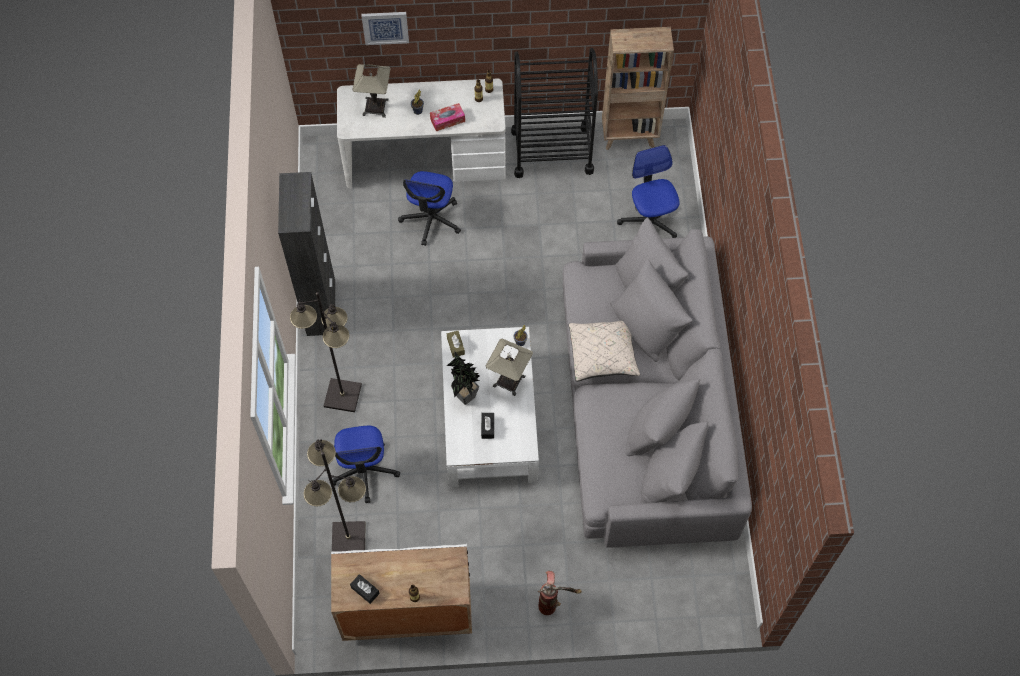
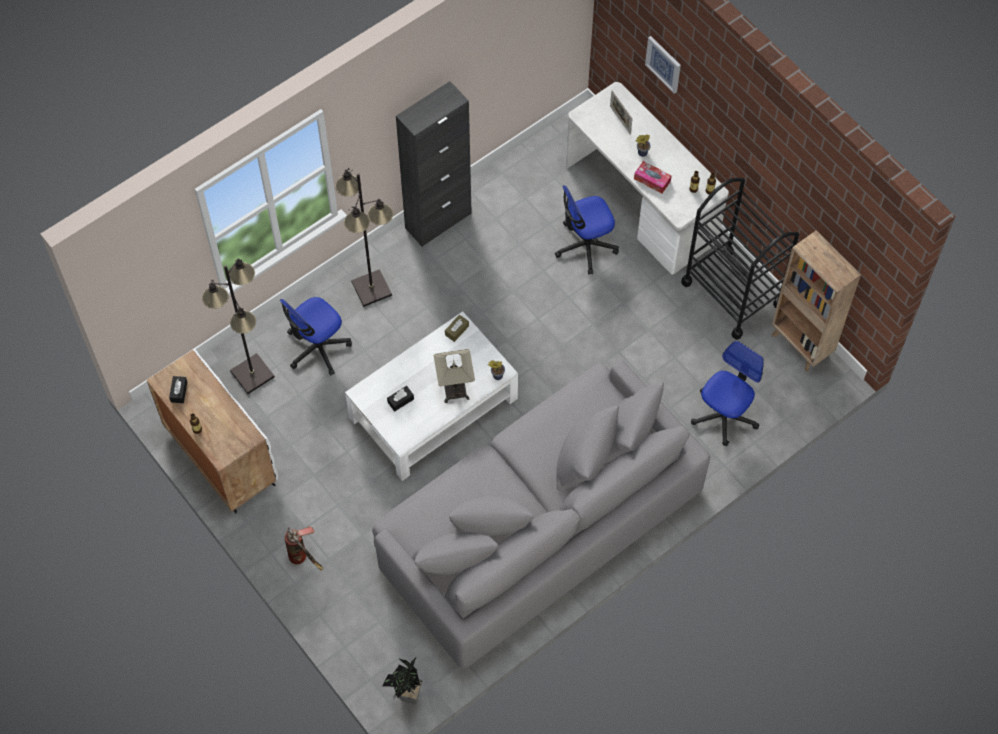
camera: 55 degrees right, 0 degrees up
table lamp [352,64,391,118] -> picture frame [610,90,633,135]
potted plant [447,351,480,405] -> potted plant moved to [383,657,423,704]
beige pillow [569,321,640,382] -> none

